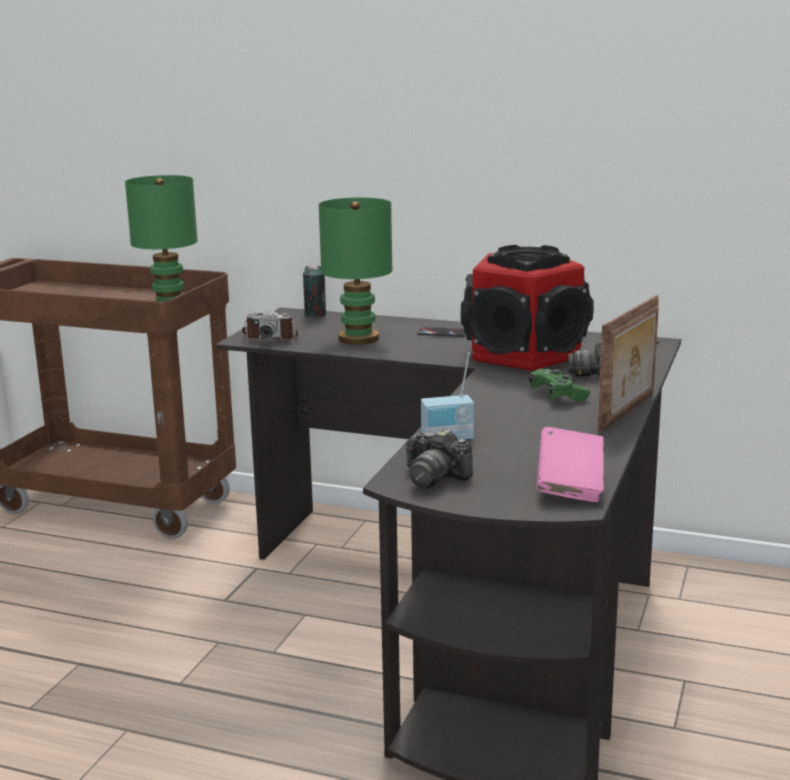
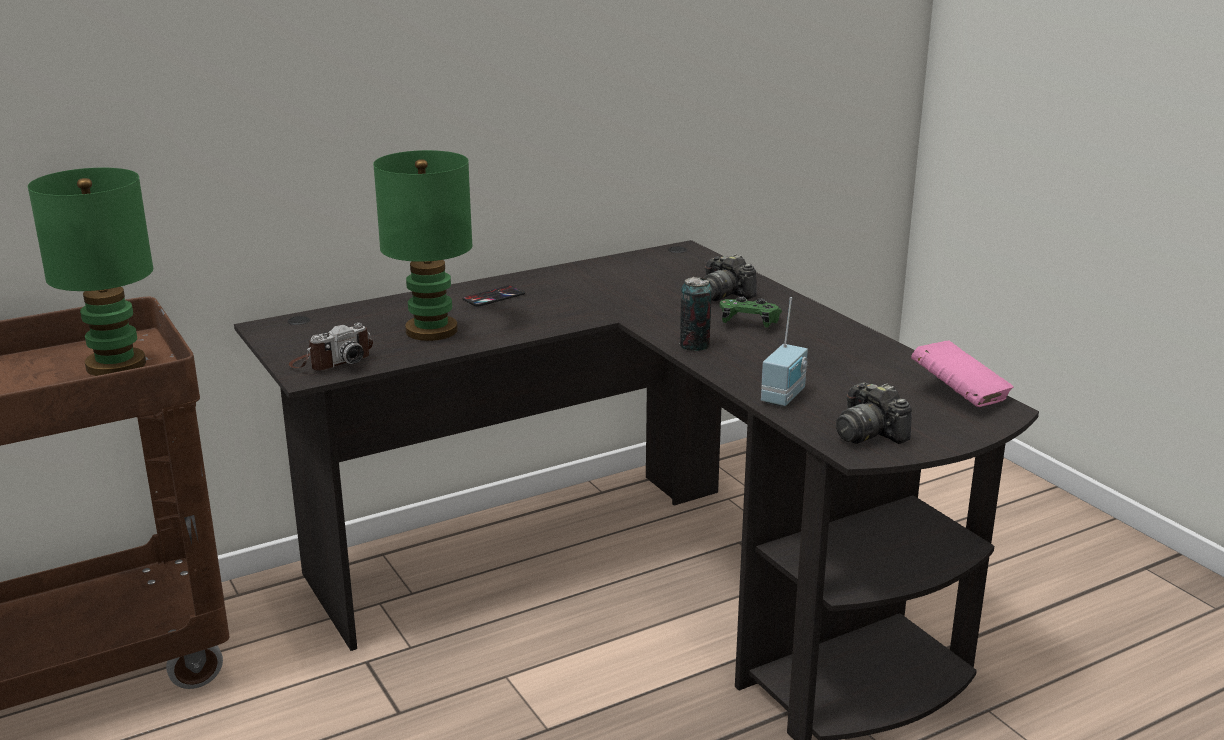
camera: 50 degrees left, 5 degrees up
can [303,265,326,318] -> can moved to [679,277,712,351]
camera [405,429,473,488] -> camera turned 75 degrees clockwise [836,382,912,444]
speaker [461,245,594,371] -> none
picture frame [597,295,659,433] -> none

